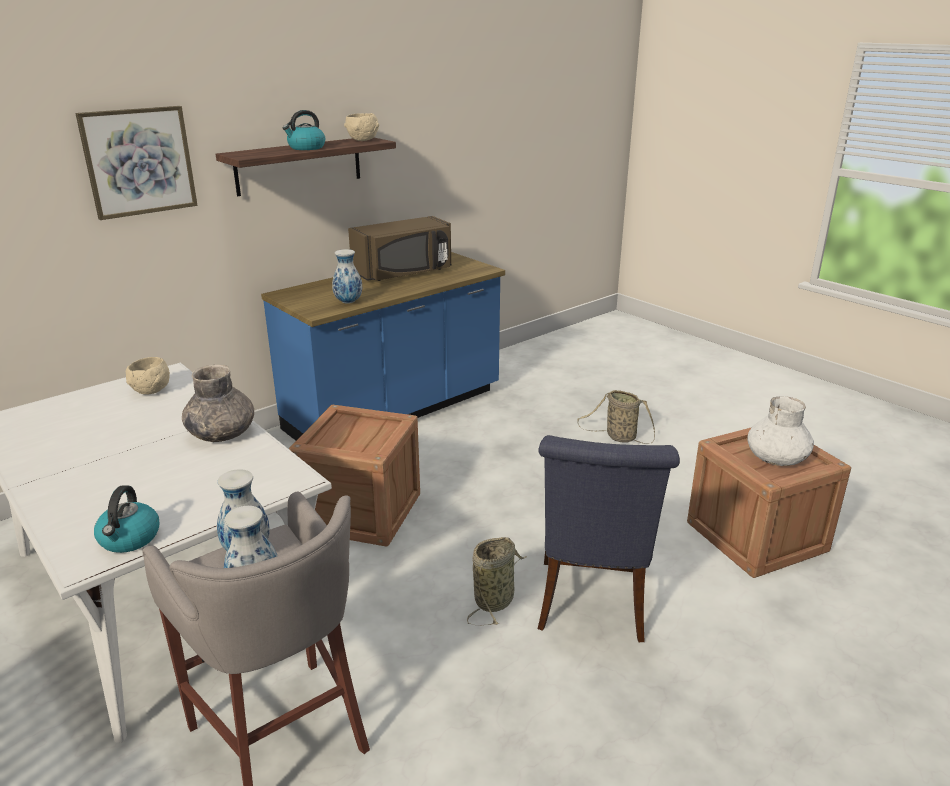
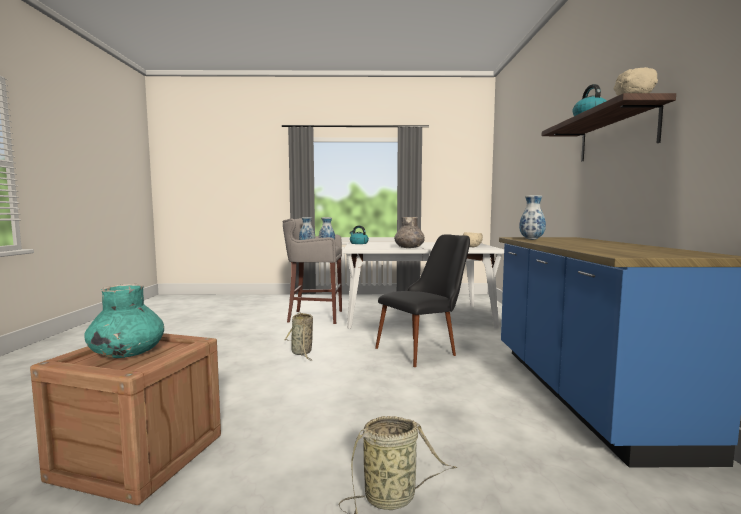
camera: 130 degrees right, 20 degrees down
picture [75,106,198,220] -> none
crate [289,405,420,547] -> black chair [375,234,470,367]
brown microwave [348,216,451,281] -> none
blue chair [538,435,680,642] -> none
white vase [748,396,814,466] -> turquoise vase [84,284,164,358]

